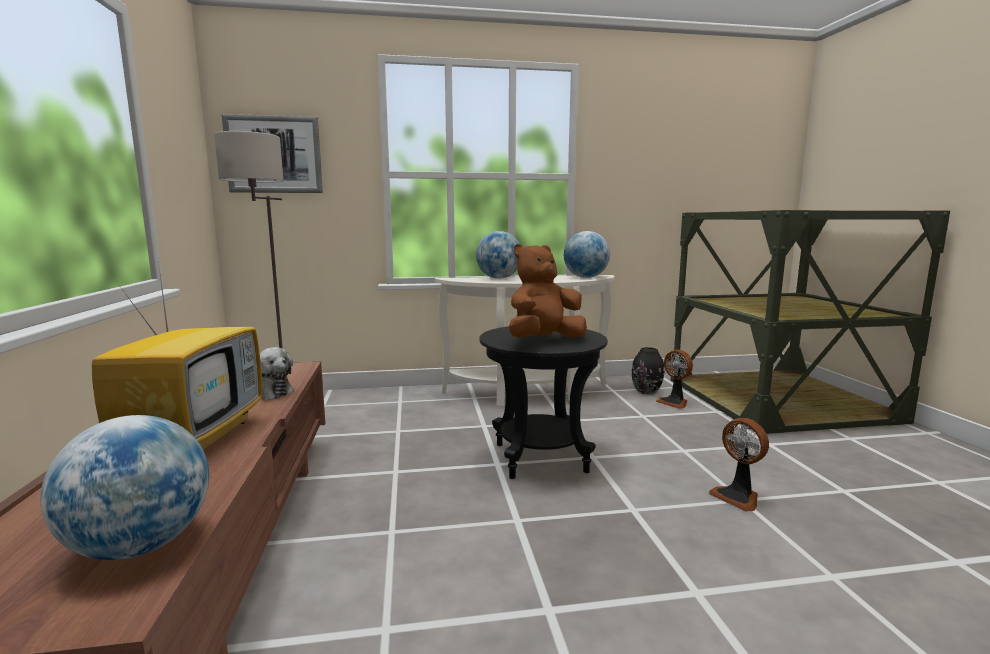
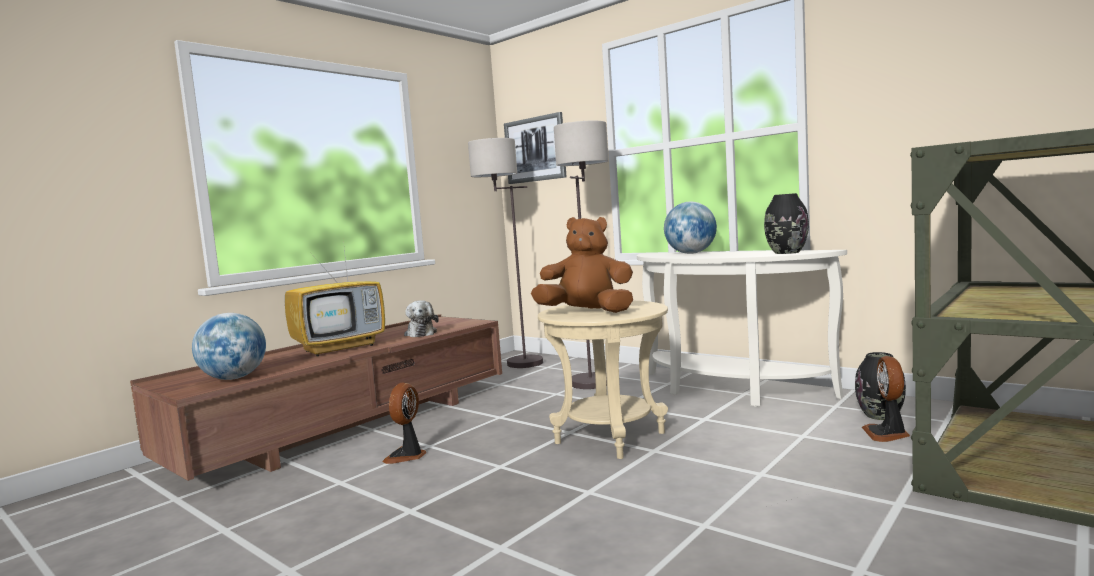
camera: 50 degrees right, 5 degrees down
black side table [479,326,608,479] -> beige side table [538,301,668,459]
globe [564,231,610,278] -> black vase [764,193,809,254]
fan [709,418,769,511] -> fan moved to [383,382,427,464]
none -> grey floor lamp [554,121,609,389]

